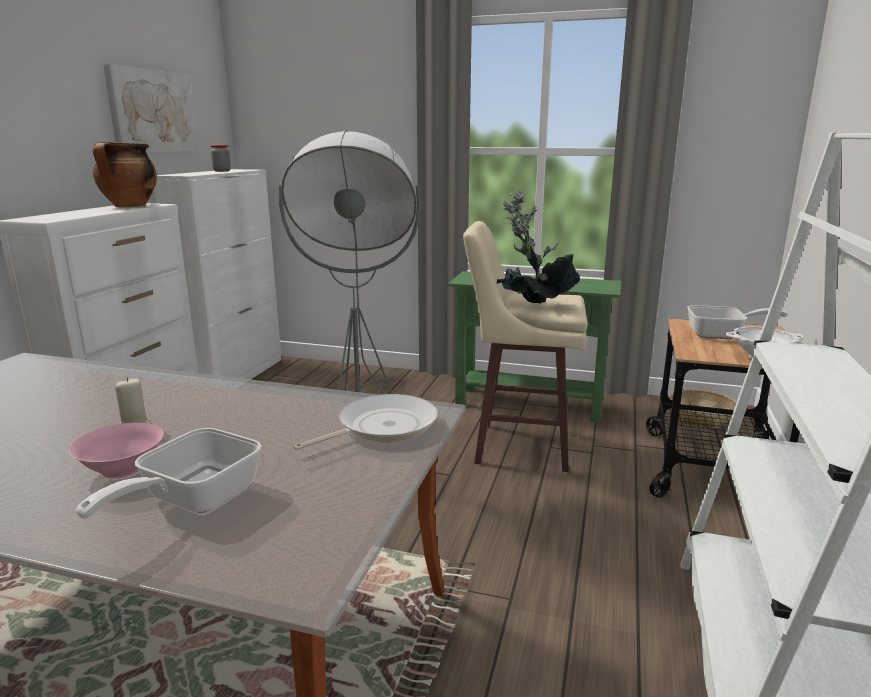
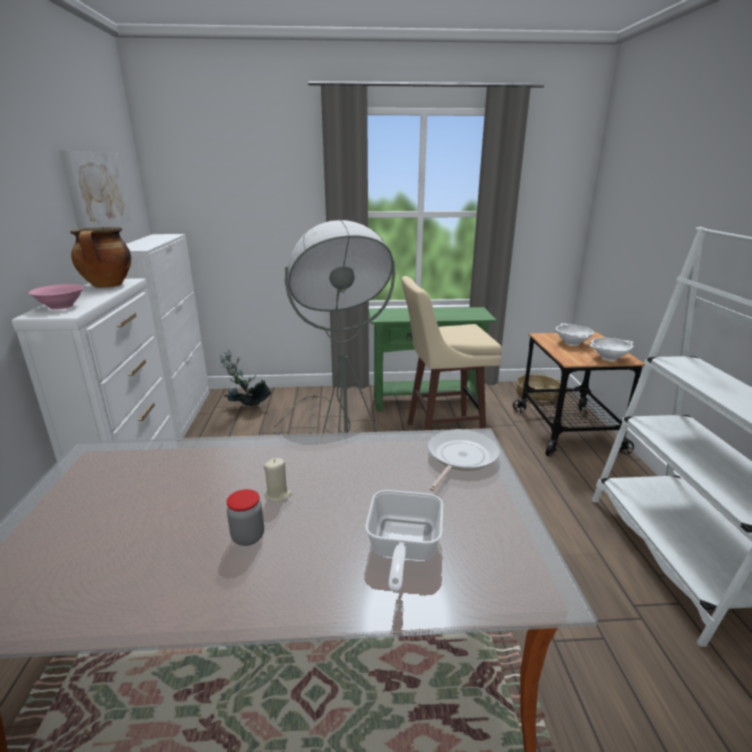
camera: 20 degrees left, 5 degrees up
pink bowl [69,423,164,479] -> pink bowl moved to [29,284,84,310]
jar [211,145,231,172] -> jar moved to [227,489,264,546]
potted plant [497,191,580,303] -> potted plant moved to [220,349,271,406]
frying pan [687,305,788,339] -> white bowl [556,323,594,346]

